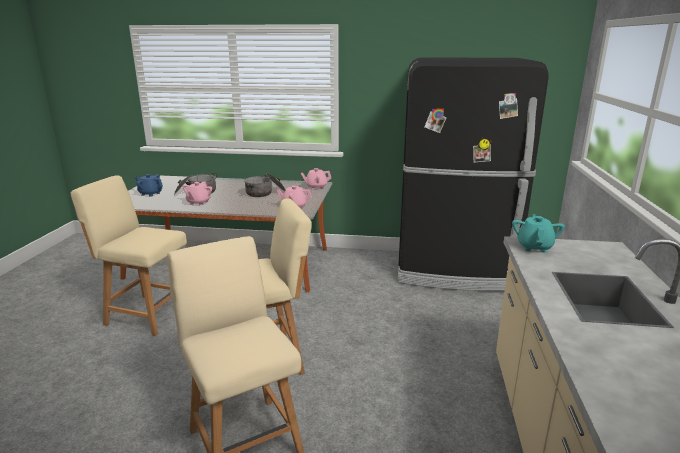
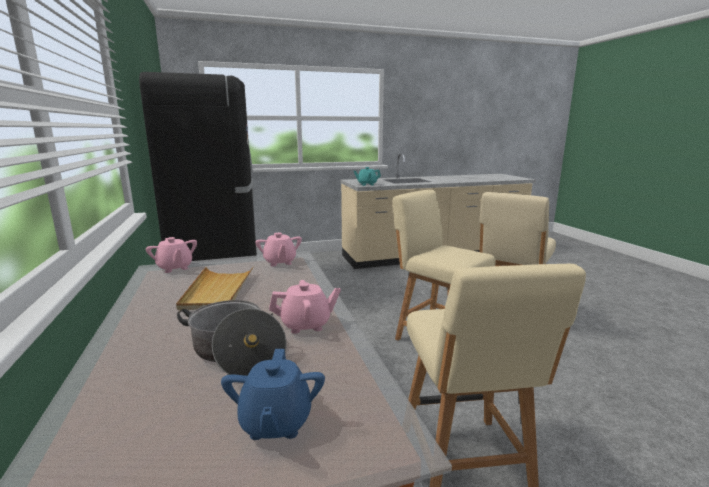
camera: 115 degrees left, 5 degrees down
cooking pot [244,173,285,197] -> beige tray [176,266,254,310]

